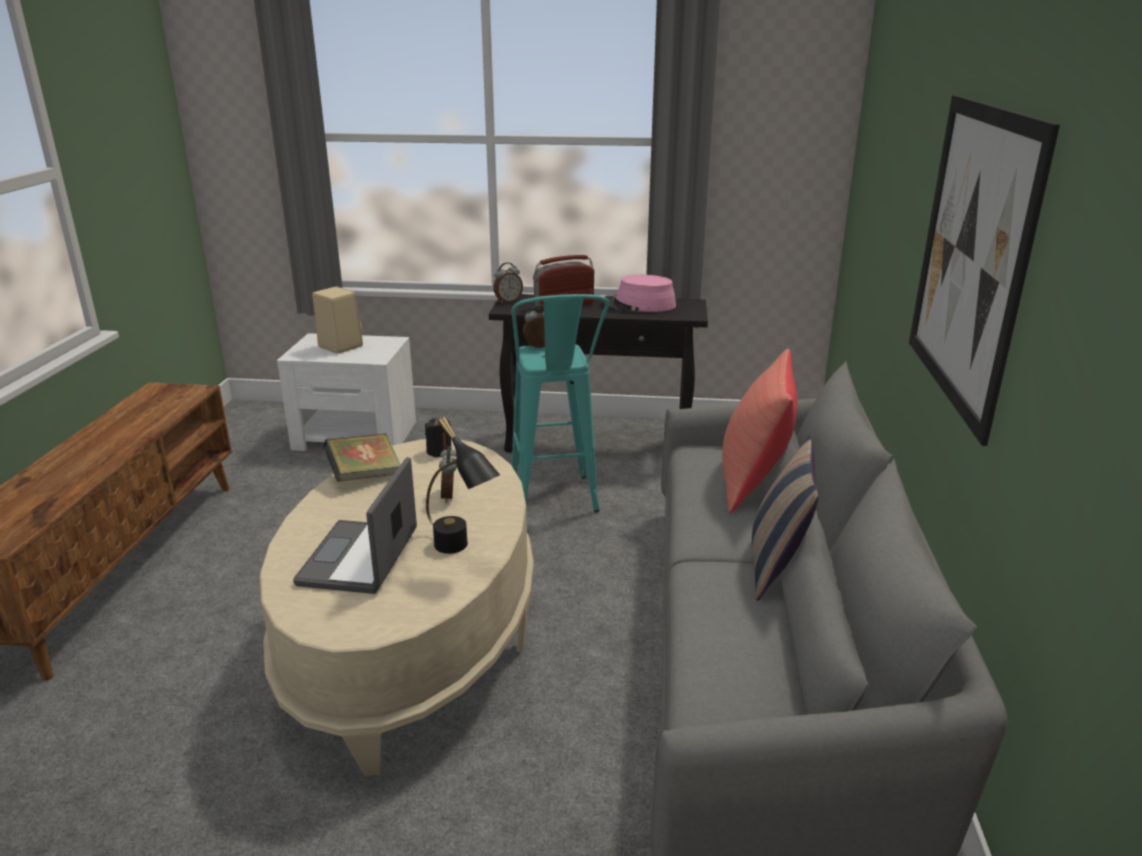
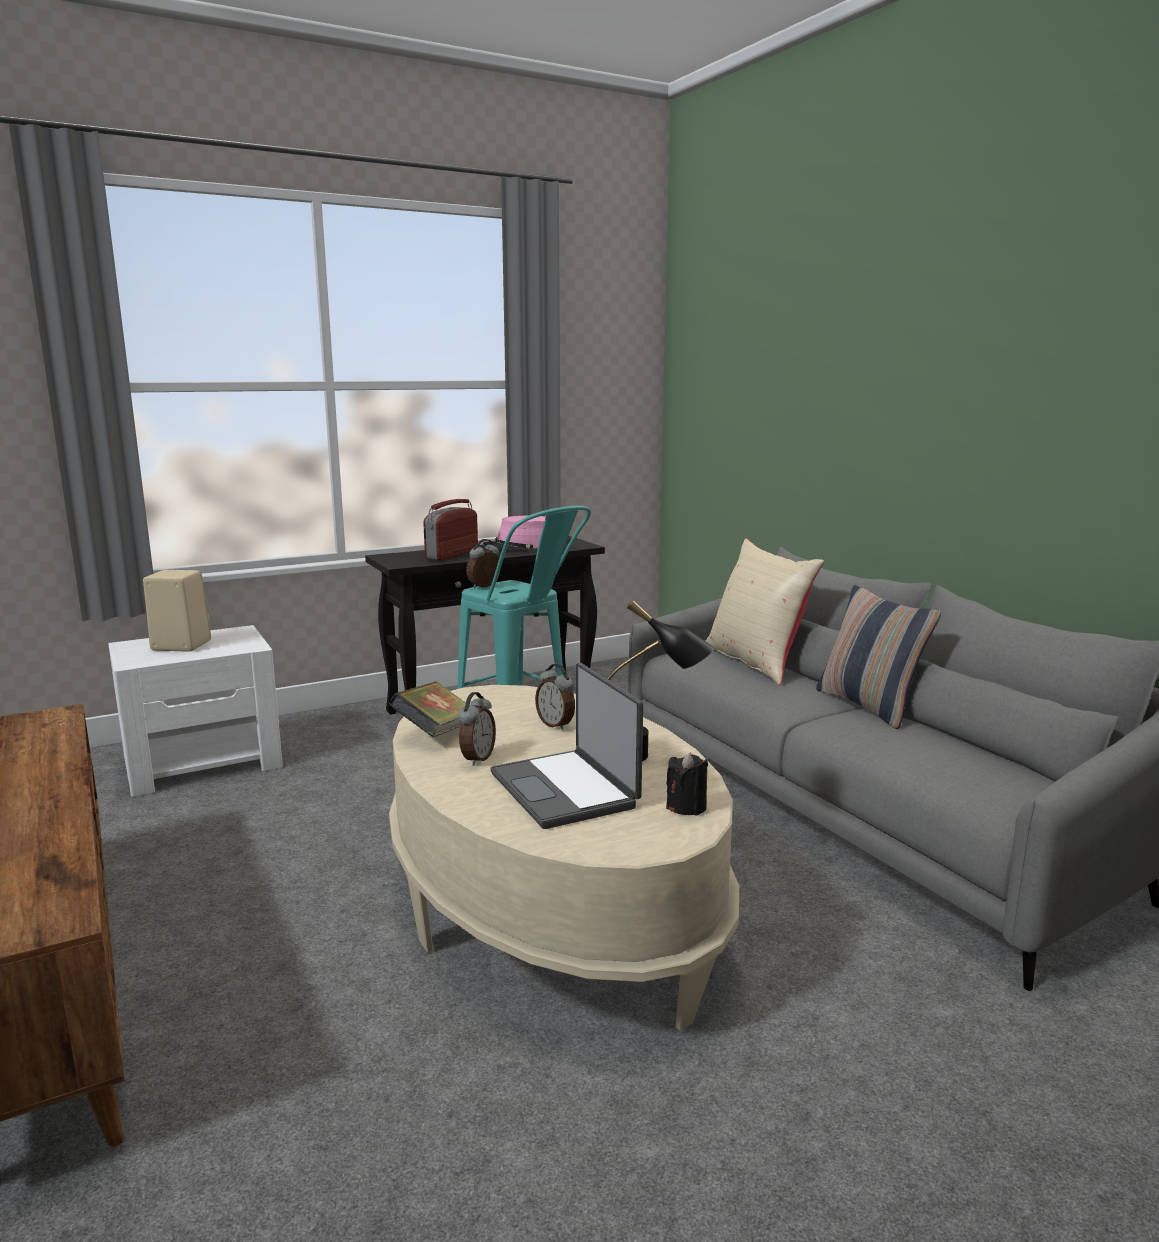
camera: 35 degrees left, 10 degrees down
black candle [425,418,452,457] -> black candle moved to [666,752,708,815]
alarm clock [493,262,523,304] -> alarm clock moved to [458,692,496,766]
red pillow [722,349,797,513] -> beige pillow [706,539,824,685]
picture [909,95,1060,446] -> none

